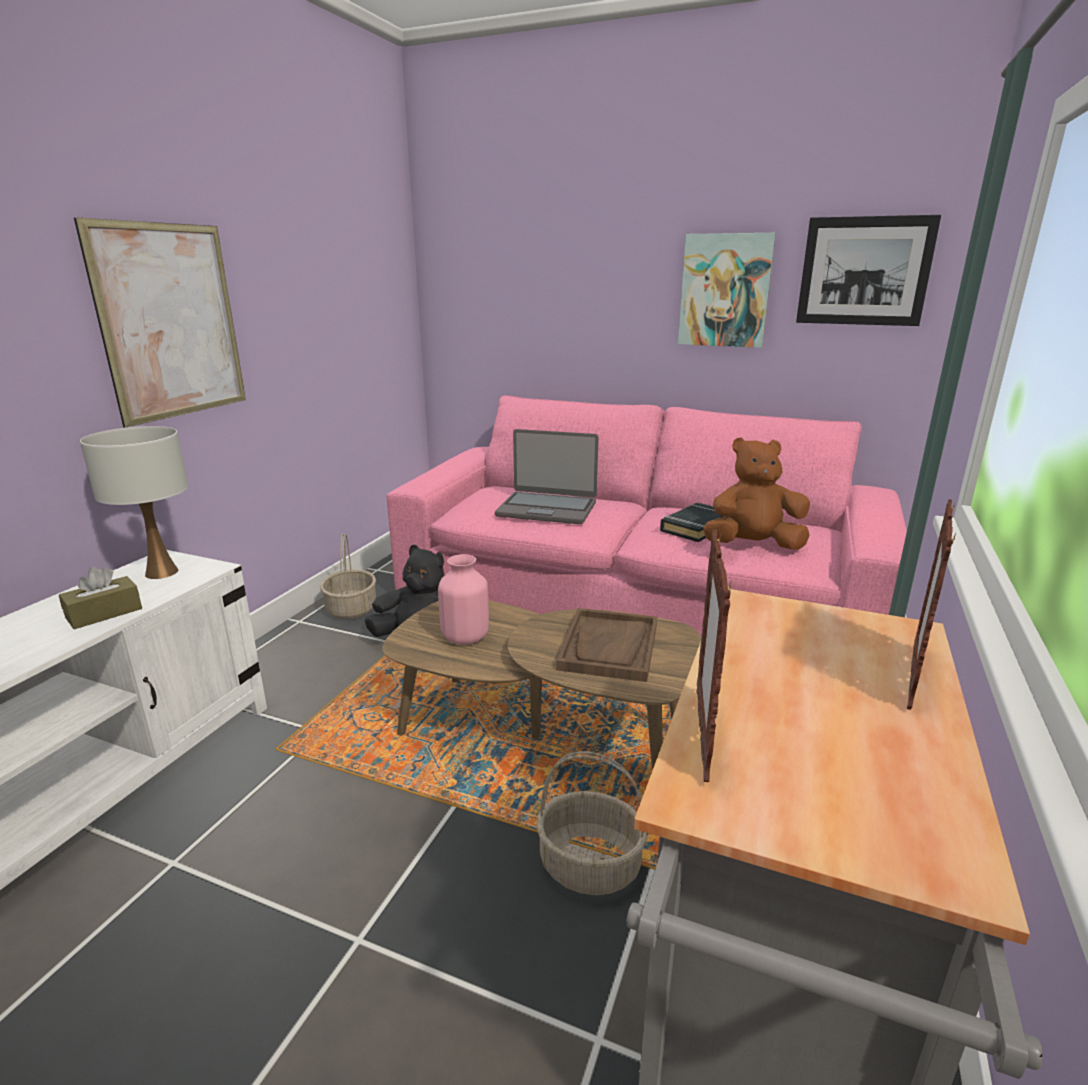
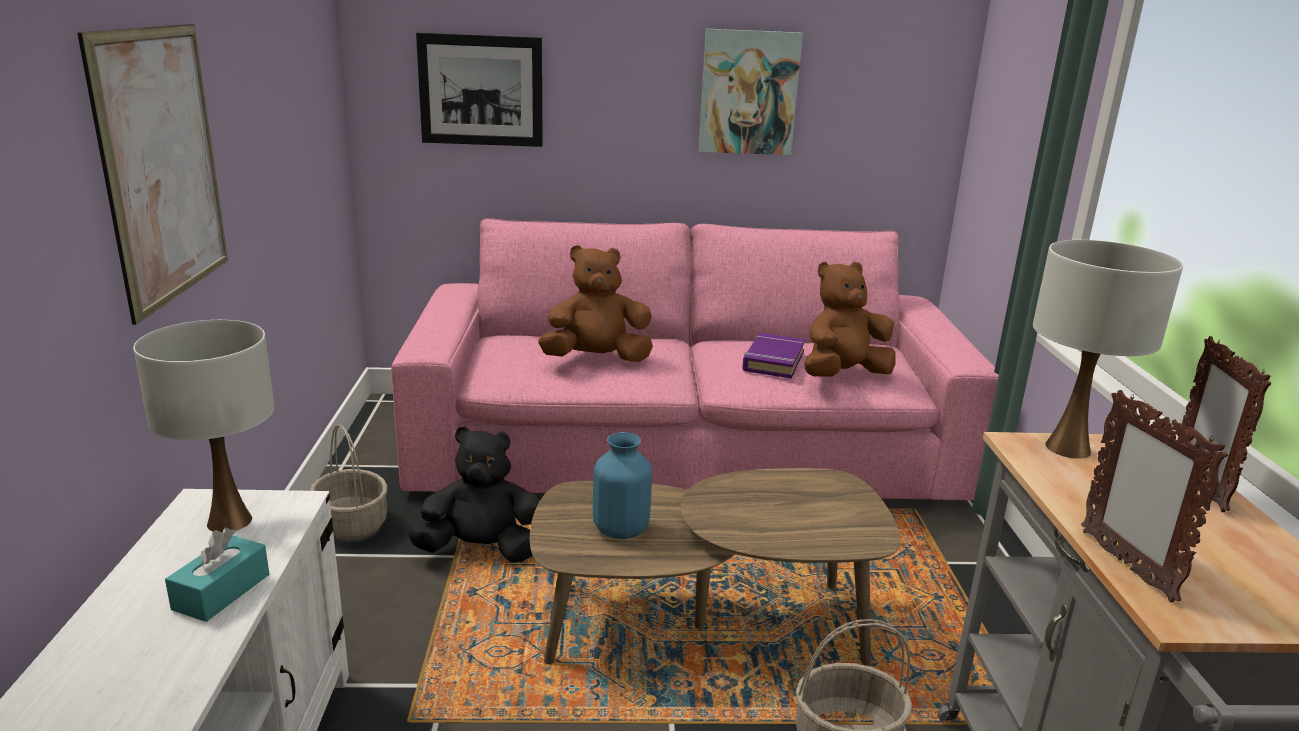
camera: 25 degrees left, 0 degrees up
brown tissue box [59,567,142,629] -> turquoise tissue box [165,528,269,622]
pink vase [438,554,489,645] -> blue vase [593,432,652,539]
laptop [495,429,599,524] -> brown plush toy [538,245,653,362]
brown tray [556,608,657,682] -> none
black book [660,503,724,542] -> purple book [742,333,805,378]
picture [796,215,941,326] -> picture moved to [416,33,543,147]
none -> white table lamp [1033,240,1183,459]

